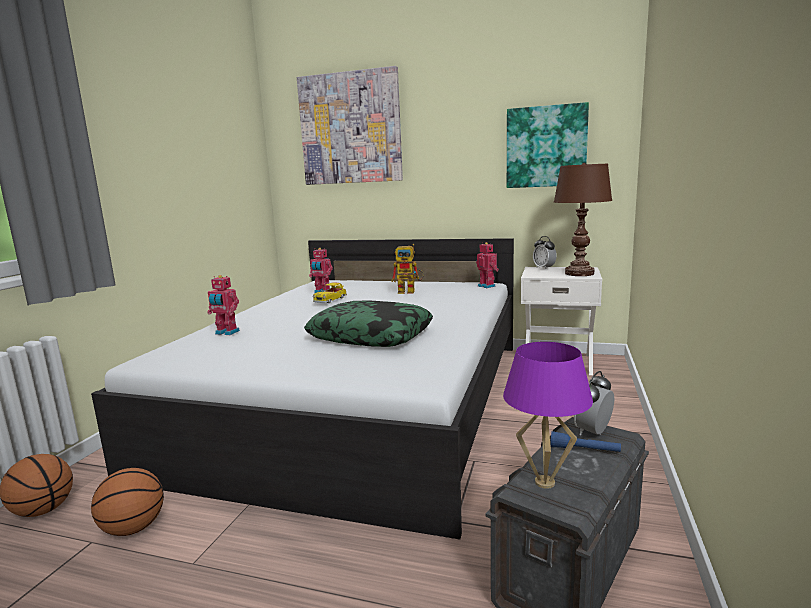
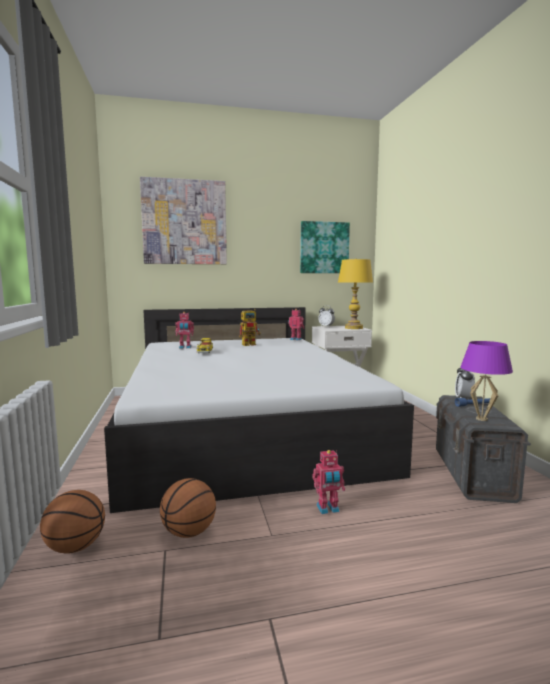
camera: 30 degrees left, 5 degrees down
toy robot [207,275,240,335] -> toy robot moved to [312,450,345,514]
pillow [304,301,433,347] -> none
brown table lamp [554,163,612,276] -> yellow table lamp [338,259,373,329]

